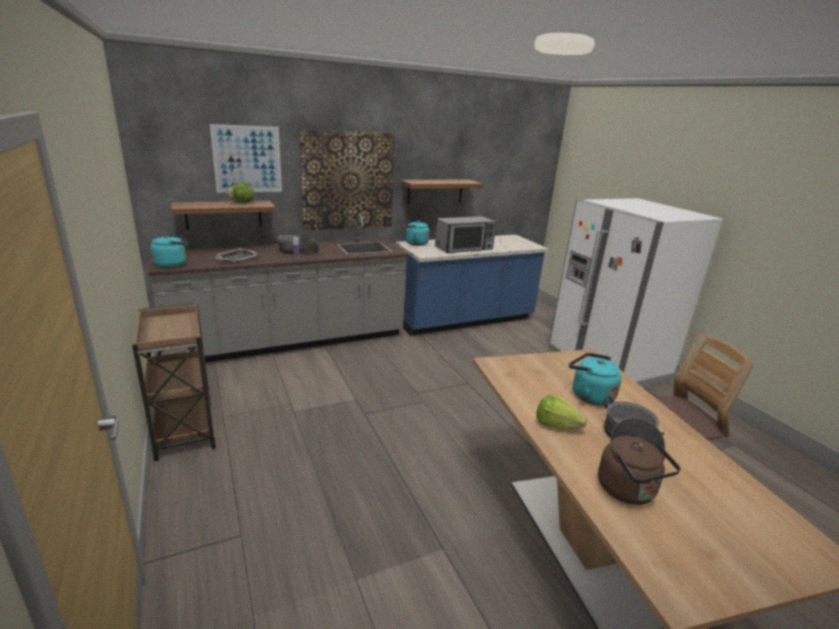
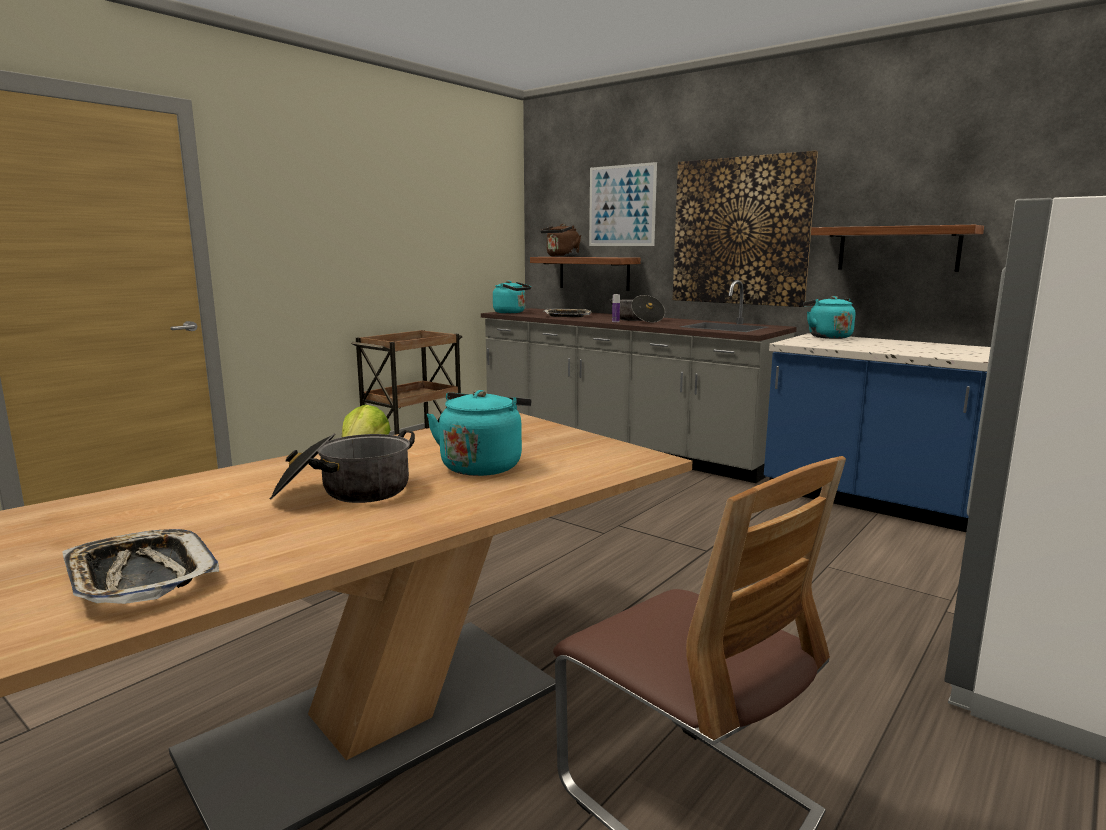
camera: 65 degrees right, 10 degrees down
lettuce [226,182,254,204] -> none
microwave [435,216,496,253] -> none
brown kettle [598,436,681,505] -> brown kettle moved to [540,224,581,257]
none -> tray [62,529,219,604]

